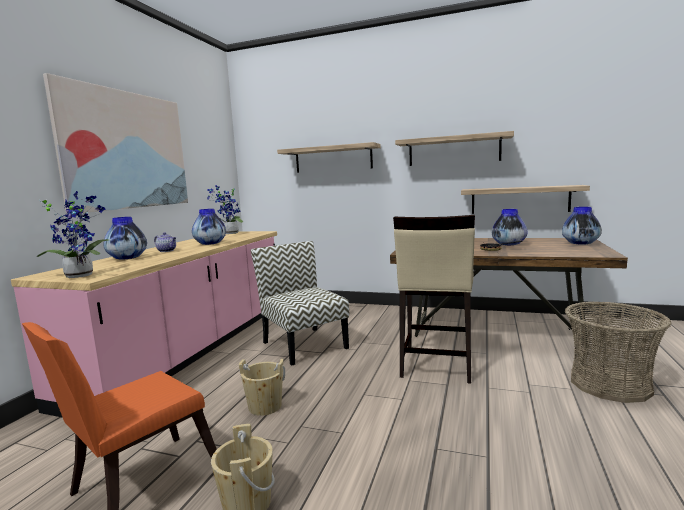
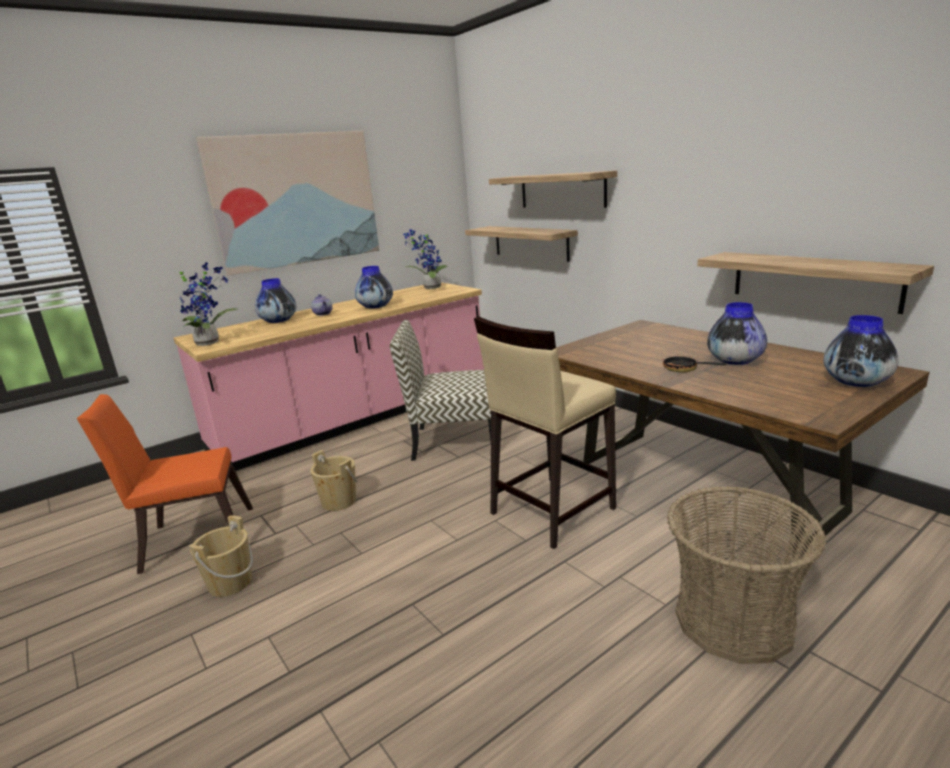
camera: 35 degrees right, 10 degrees up
chair [251,241,349,366] -> chair turned 90 degrees counterclockwise [390,320,491,461]
shelf [395,131,514,166] -> shelf moved to [465,226,578,262]

